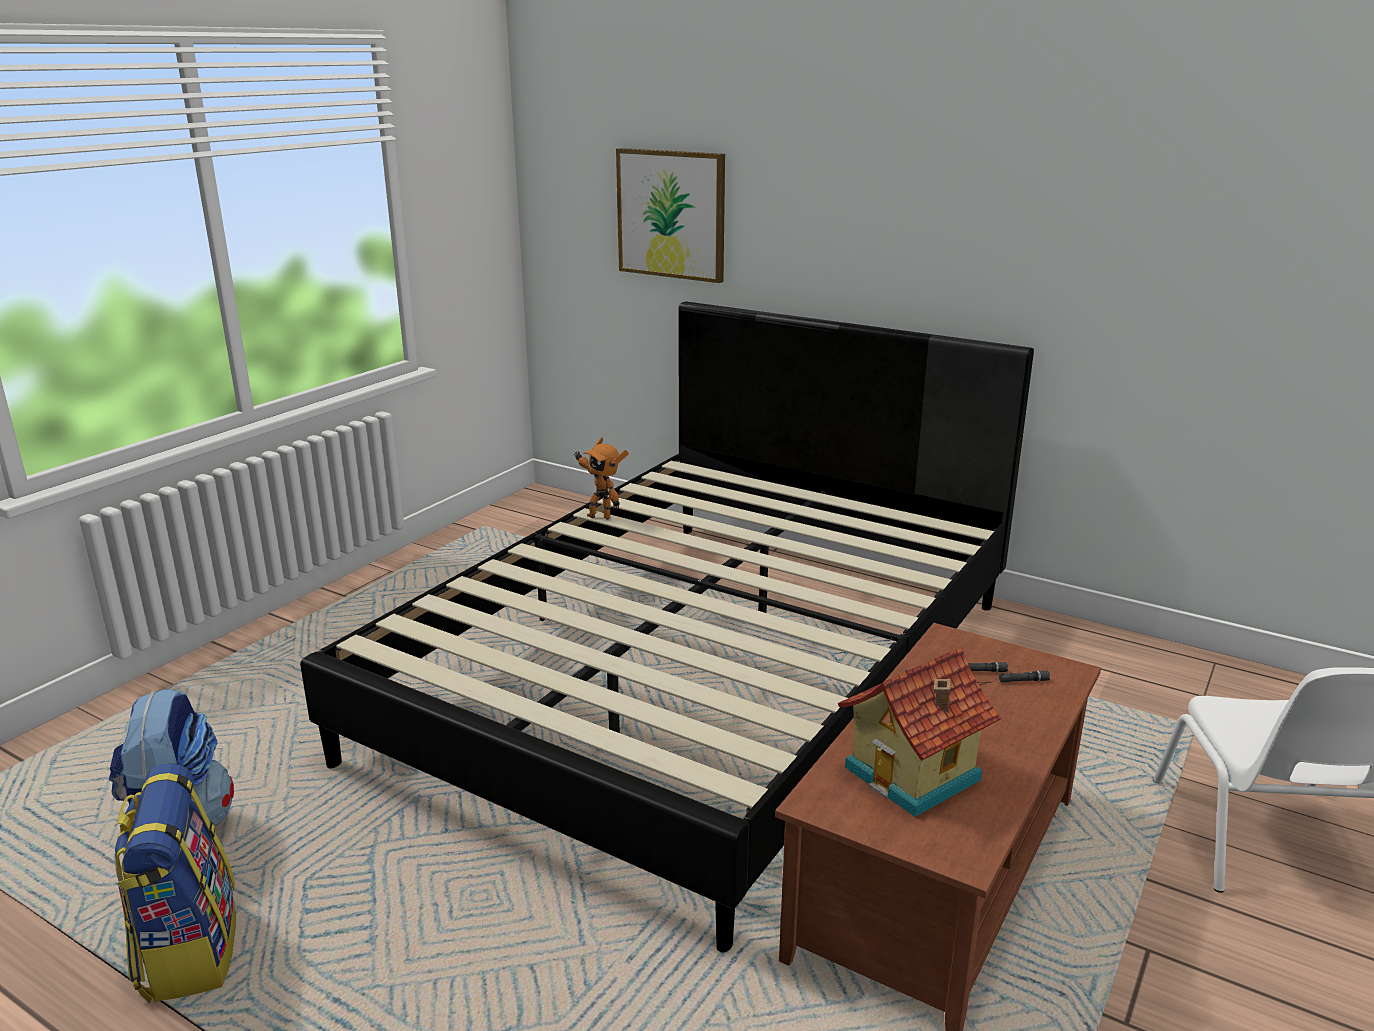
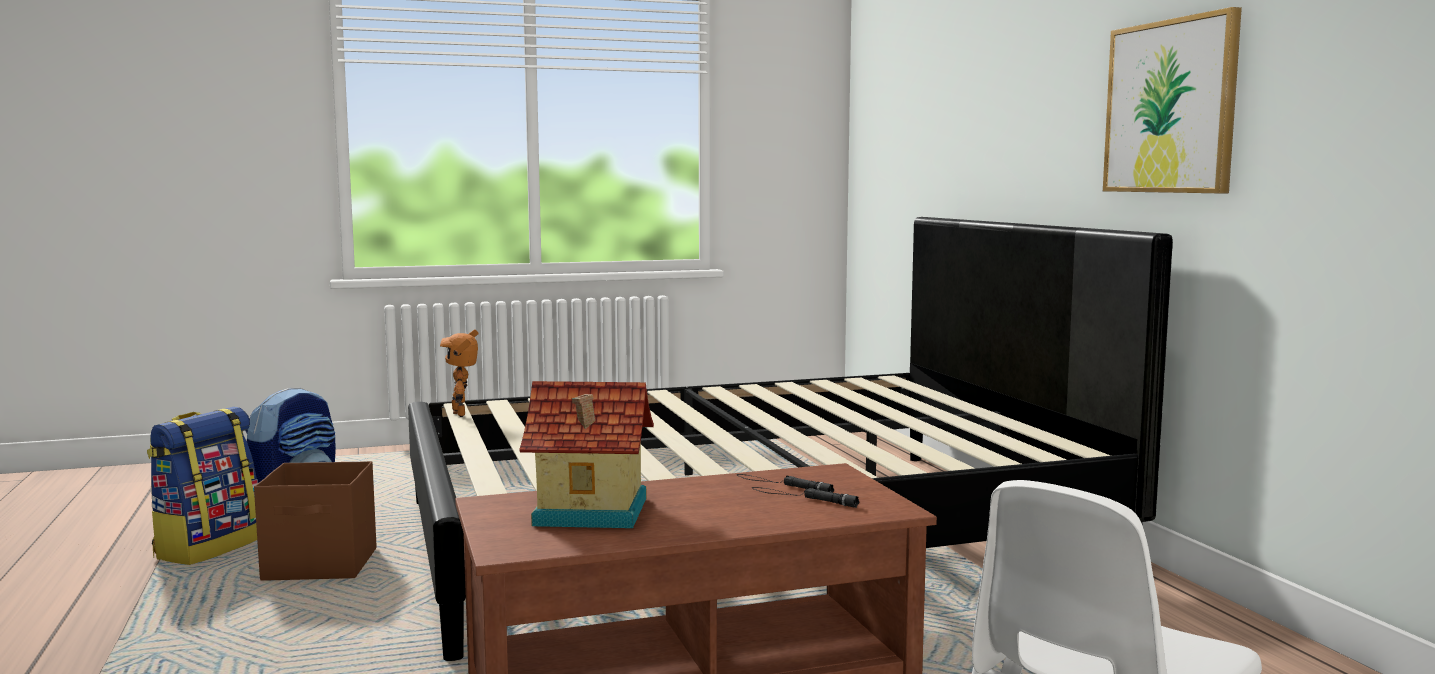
camera: 40 degrees right, 15 degrees down
toy robot [574,437,629,520] -> toy robot moved to [440,329,478,417]
picture [616,148,725,283] -> picture moved to [1103,7,1242,193]
none -> brown storage box [254,461,376,581]

